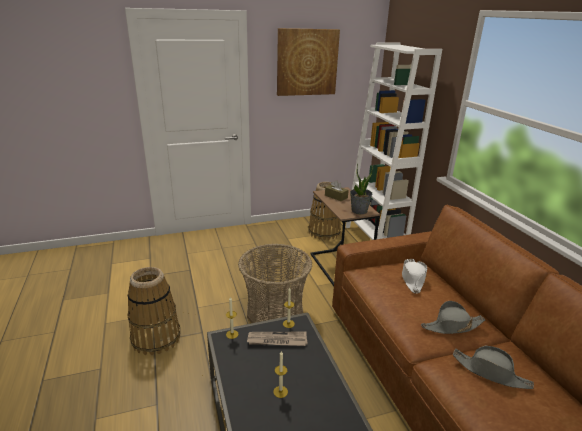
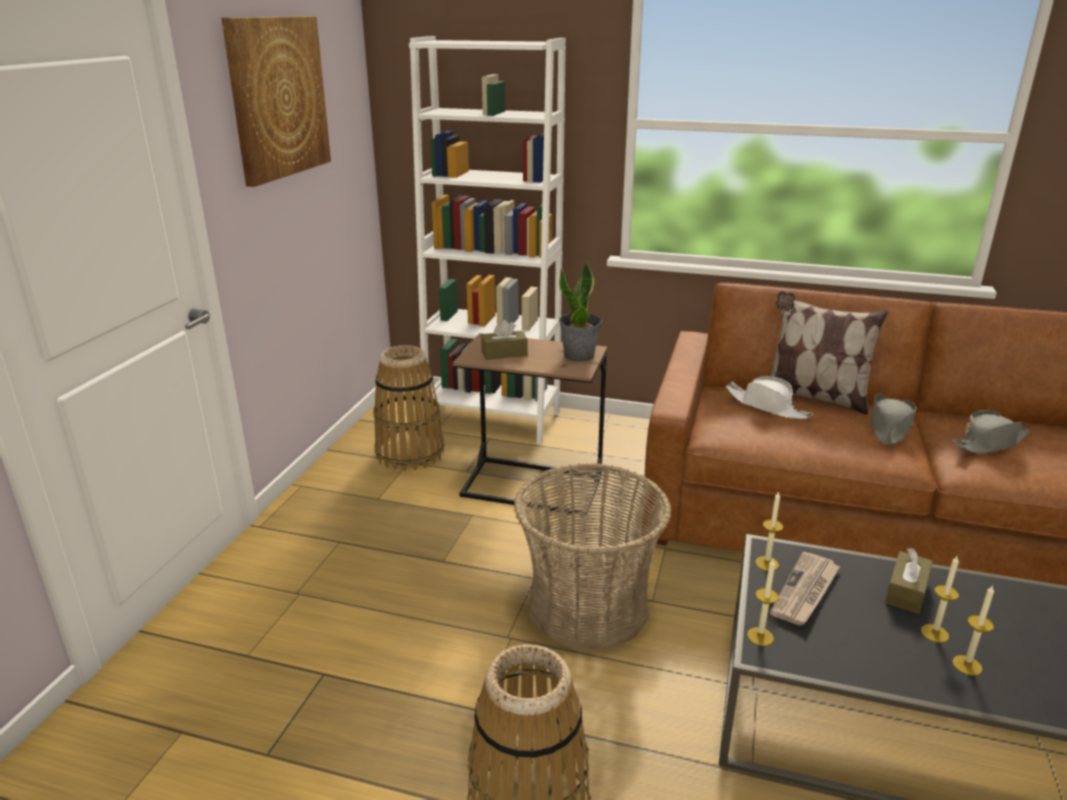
camera: 55 degrees left, 0 degrees up
none -> pillow [770,291,889,415]
none -> brown tissue box [885,548,933,614]
none -> candle [952,585,994,676]

